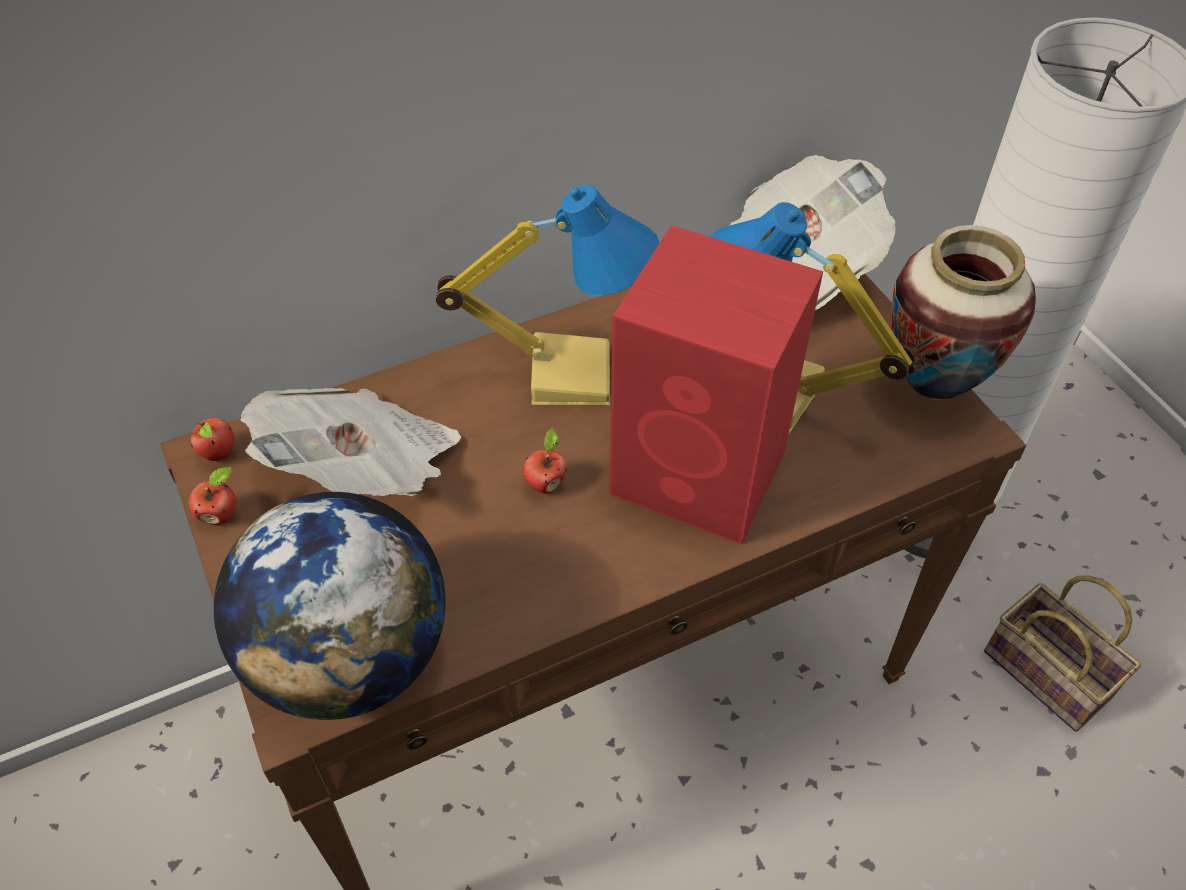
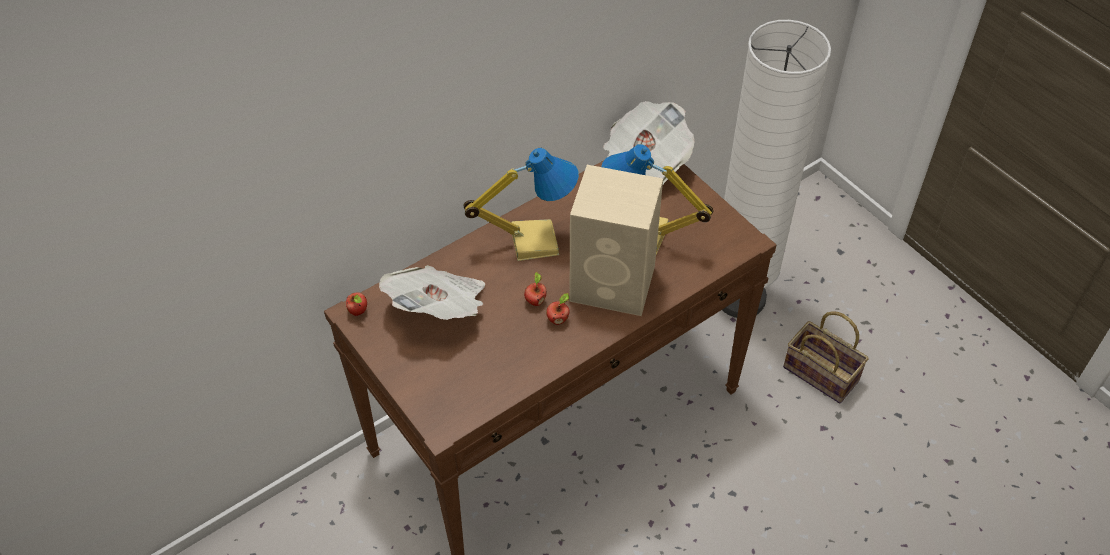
camera: 10 degrees left, 0 degrees up
apple [189,467,236,525] -> apple moved to [546,293,570,325]
globe [214,492,446,720] -> none
red speaker [609,225,823,545] -> beige speaker [569,165,663,316]
vase [892,225,1036,401] -> none

